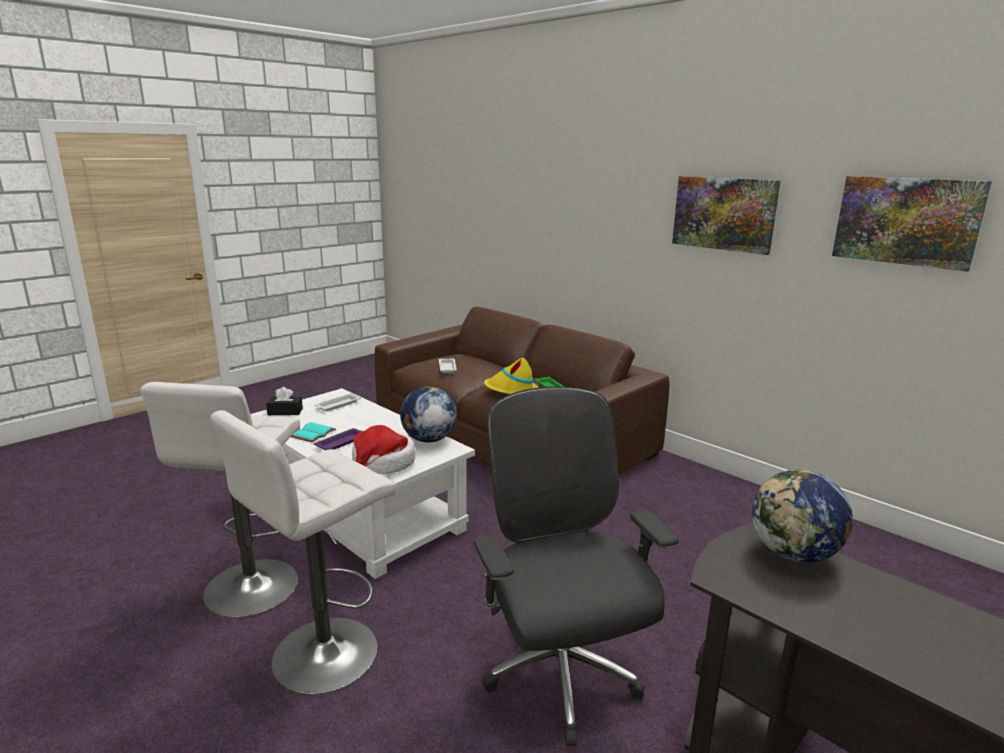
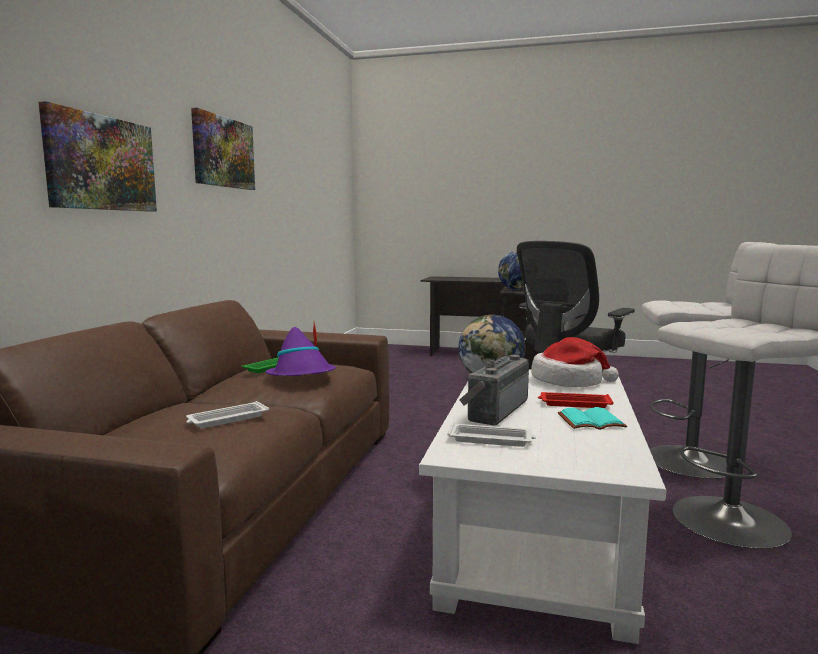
camera: 120 degrees left, 10 degrees down
black tissue box [266,387,303,415] -> none
purple tray [314,428,362,450] -> red tray [538,392,614,408]
yellow hat [484,358,538,394] -> purple hat [265,322,336,376]
picture [832,176,992,272] -> picture moved to [38,101,157,212]
none -> radio [460,355,529,425]

